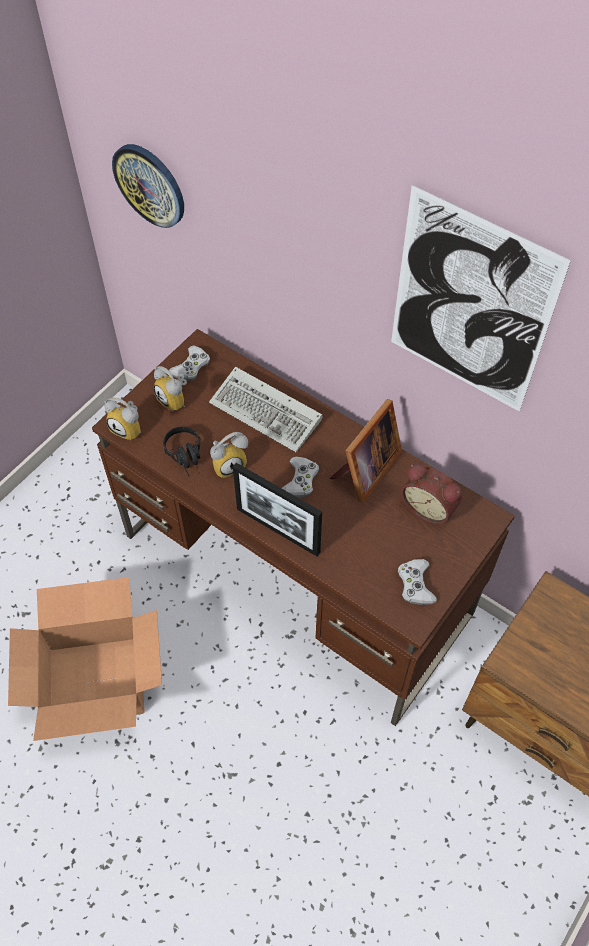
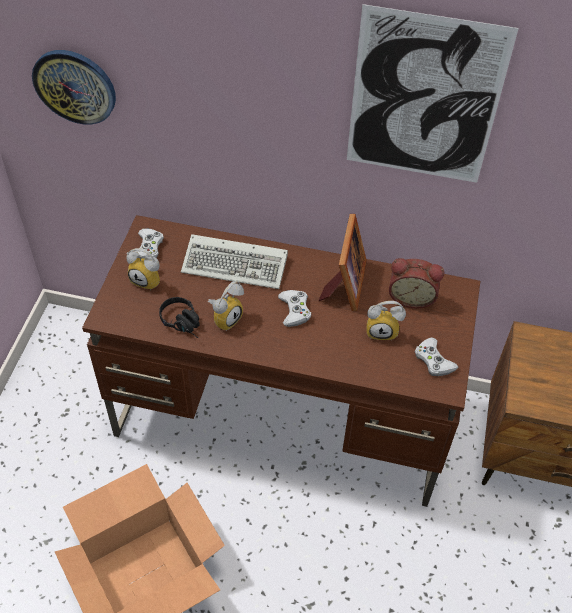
camera: 25 degrees left, 5 degrees down
alarm clock [105,398,141,441] -> alarm clock moved to [367,301,406,340]
picture frame [233,463,322,556] -> none

